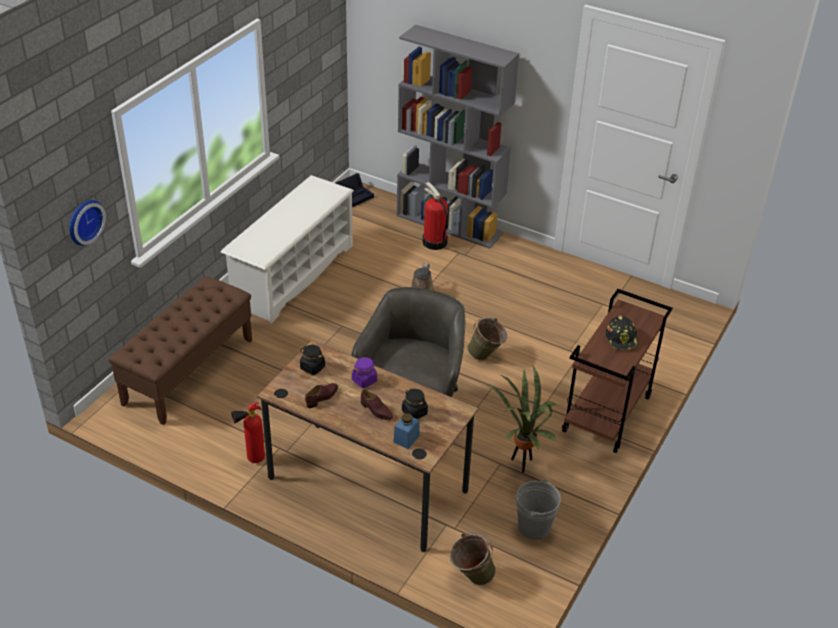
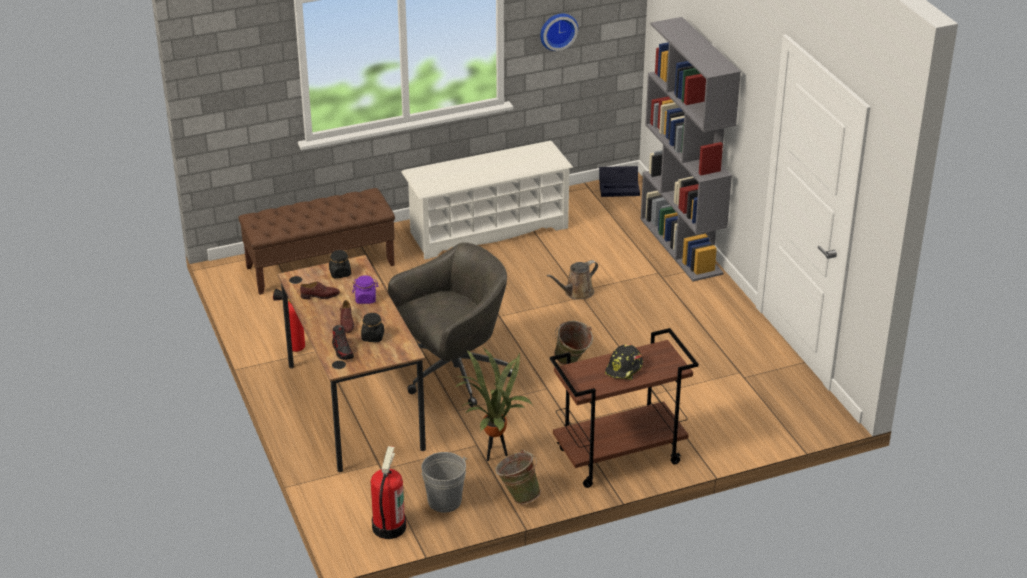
camera: 40 degrees right, 5 degrees down
wall clock [69,200,106,246] -> wall clock moved to [540,14,578,51]
blue jar [393,413,420,449] -> shoe [332,325,354,360]
fire extinguisher [423,182,448,250] -> fire extinguisher moved to [371,446,406,539]
green bucket [450,533,496,585] -> green bucket moved to [495,449,541,504]

